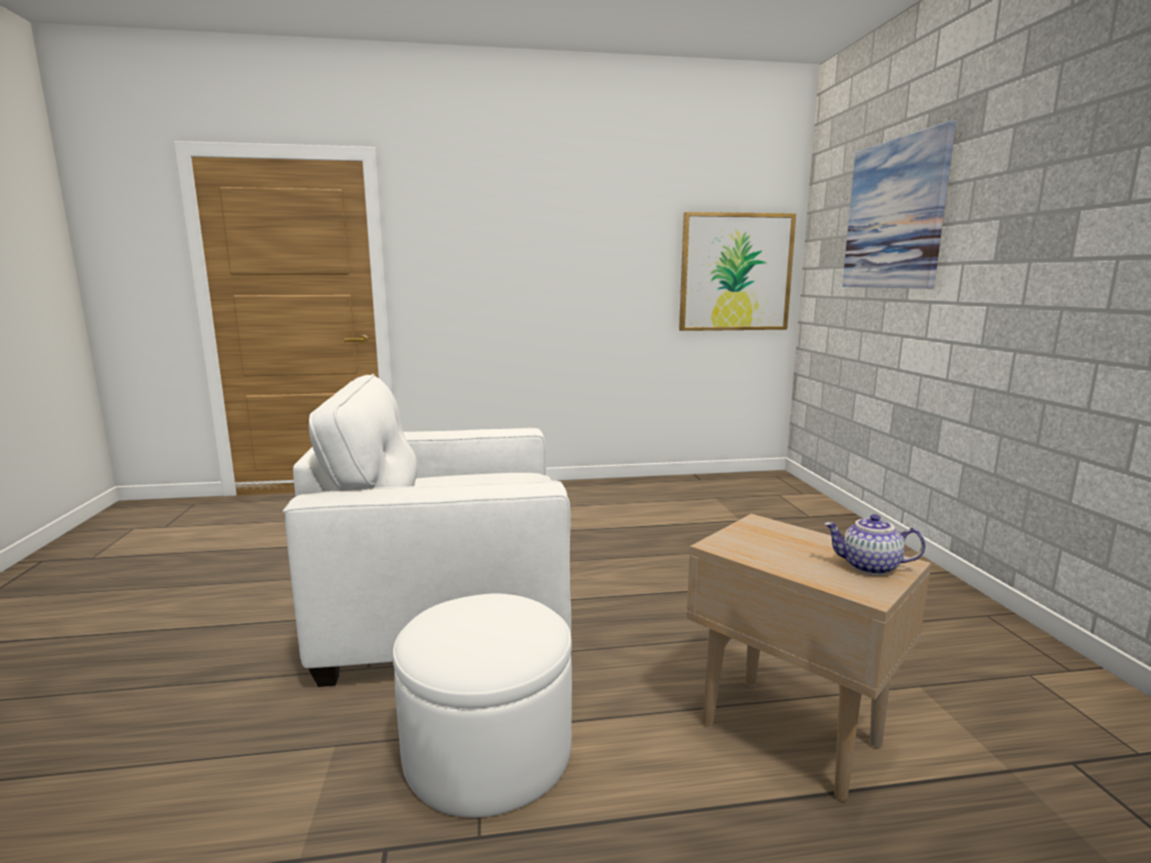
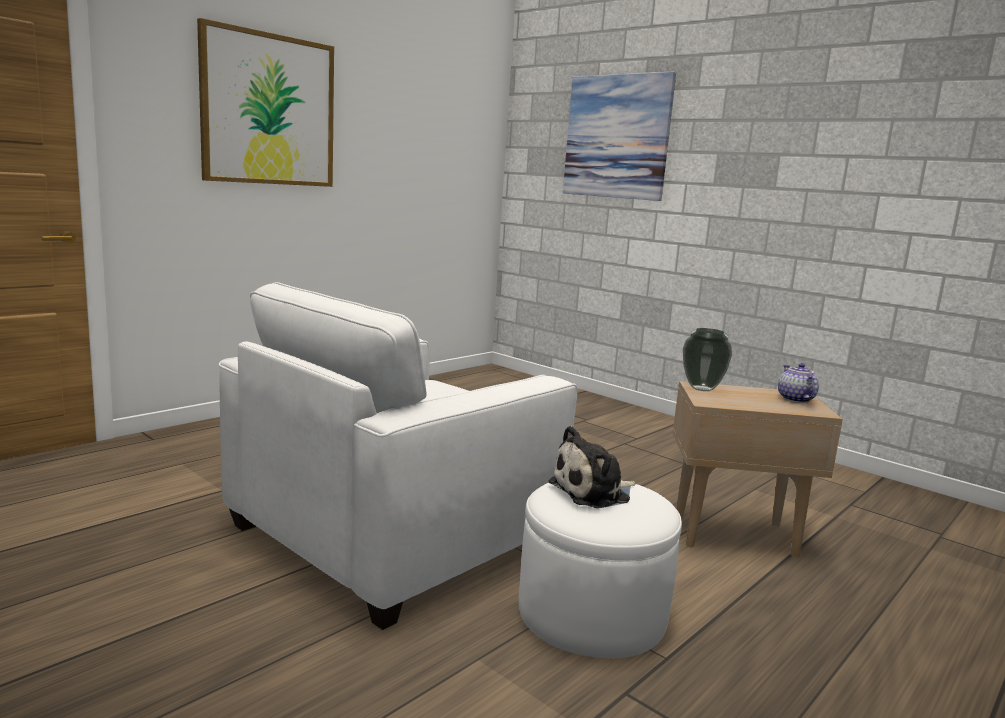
camera: 40 degrees left, 0 degrees up
picture [679,212,796,331] -> picture moved to [197,18,334,187]
teapot [824,514,925,575] -> teapot turned 105 degrees clockwise [778,363,819,403]
none -> plush toy [548,426,636,508]
none -> vase [683,328,732,391]

